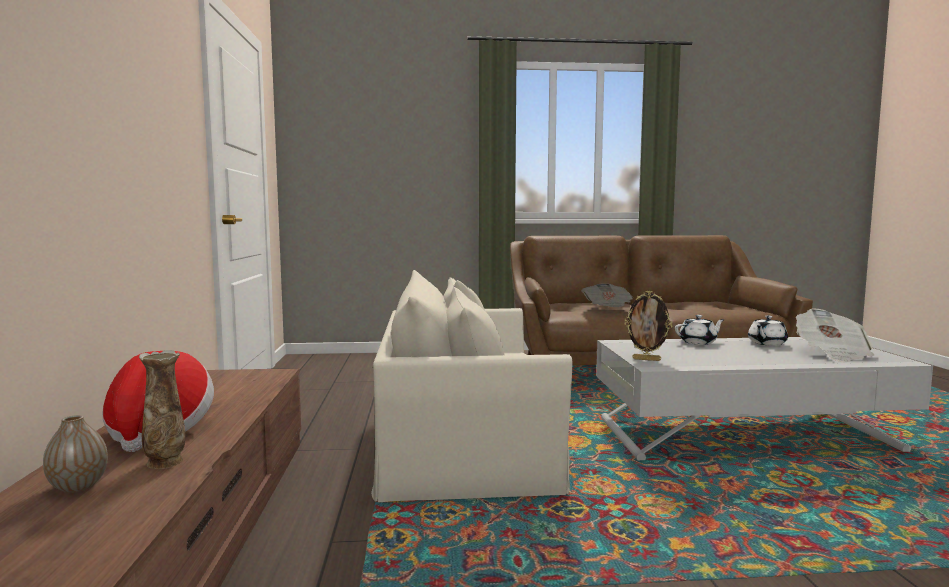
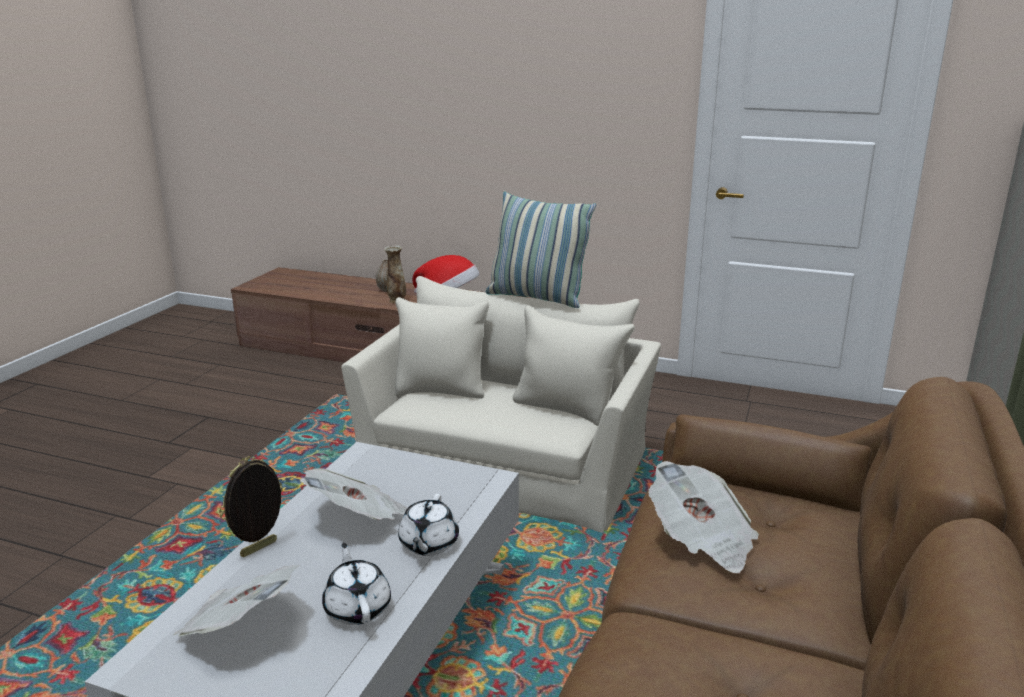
camera: 115 degrees right, 15 degrees up
picture frame [624,291,673,361] -> picture frame moved to [219,456,283,557]
none -> newspaper [299,468,408,520]
none -> pillow [486,192,596,308]

